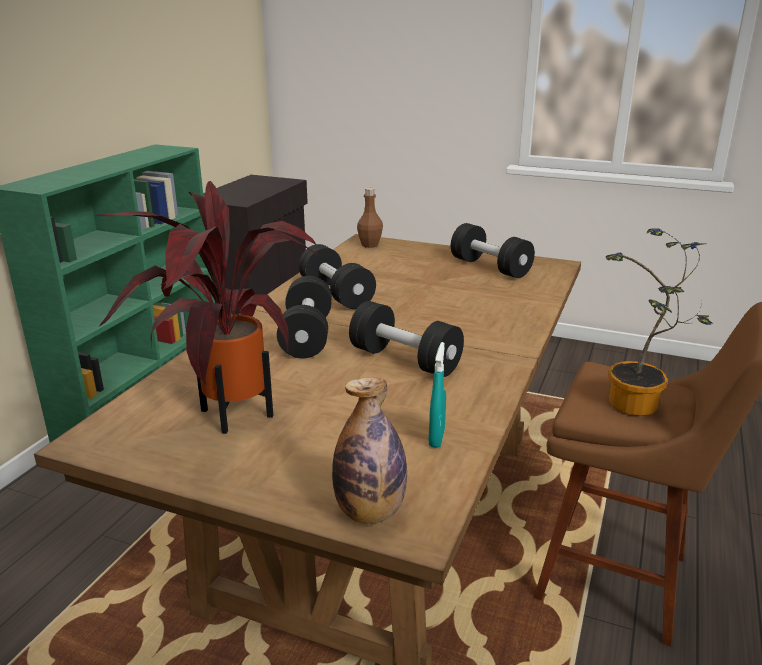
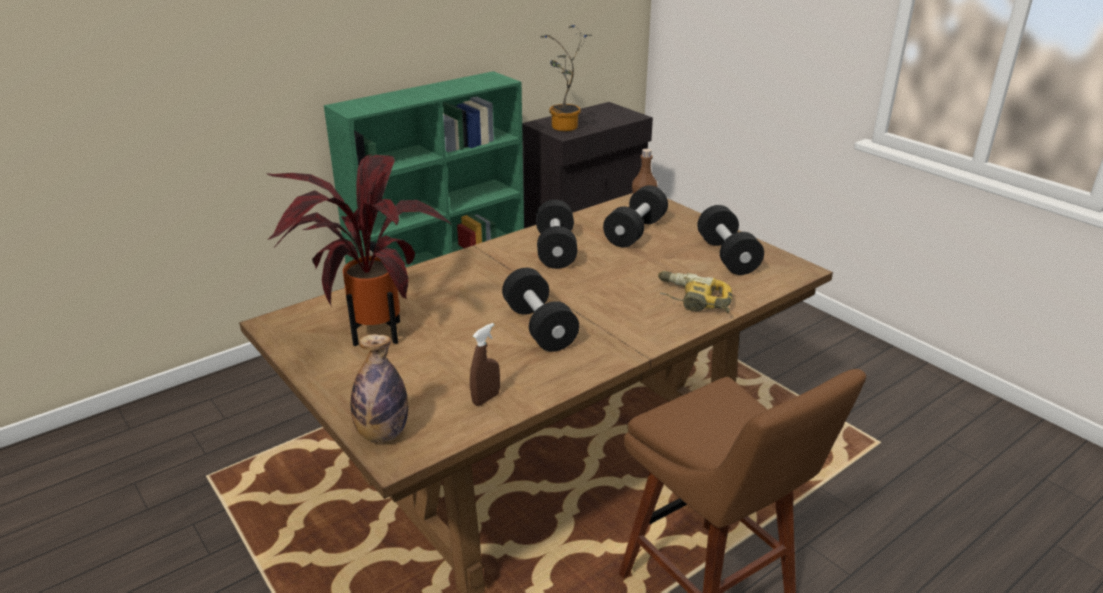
camera: 30 degrees right, 5 degrees up
black dumbbell [277,276,332,358] -> black dumbbell moved to [603,185,668,248]
turquoise spray bottle [429,342,446,448] -> brown spray bottle [470,323,500,406]
potted plant [606,228,712,416] -> potted plant moved to [540,25,592,131]
none -> power drill [658,271,732,313]

